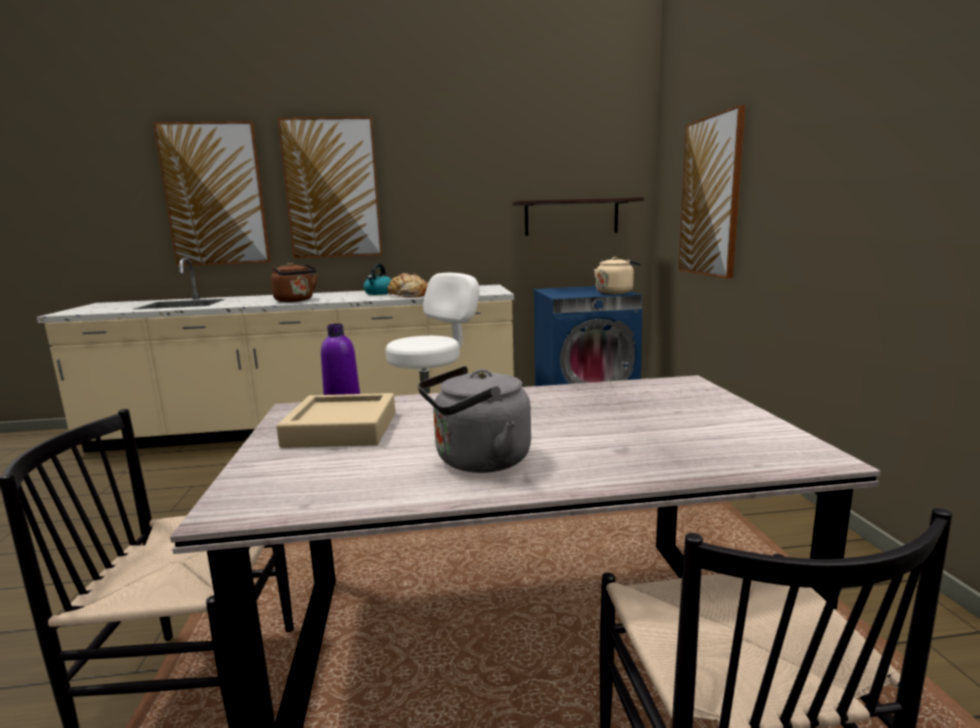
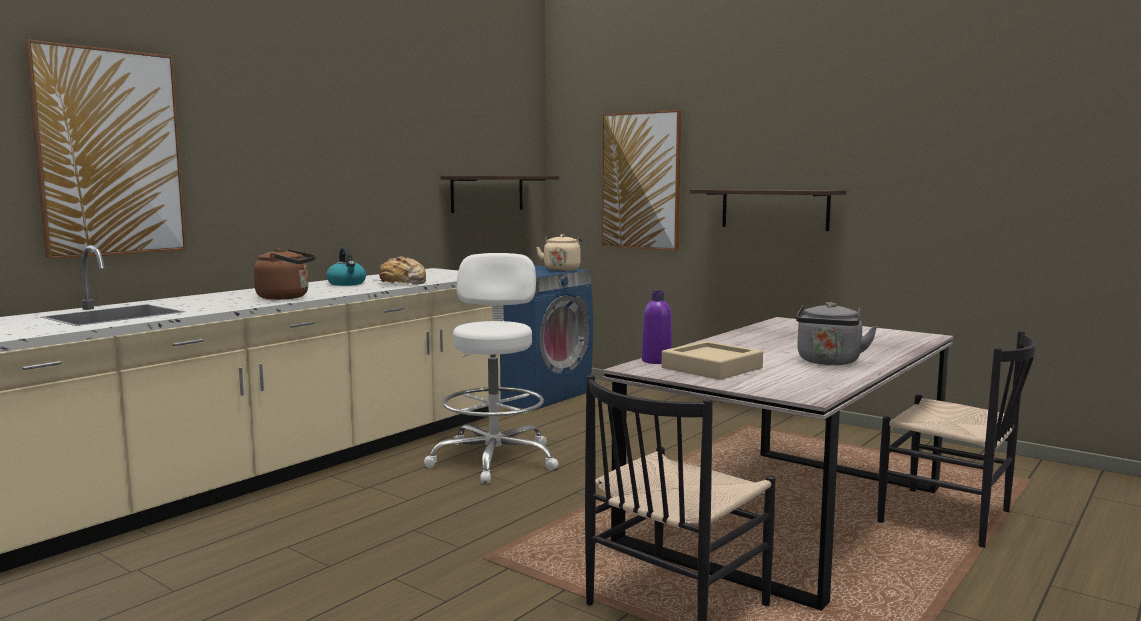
camera: 45 degrees left, 5 degrees down
picture [278,117,382,258] -> none
none -> shelf [690,189,846,231]

